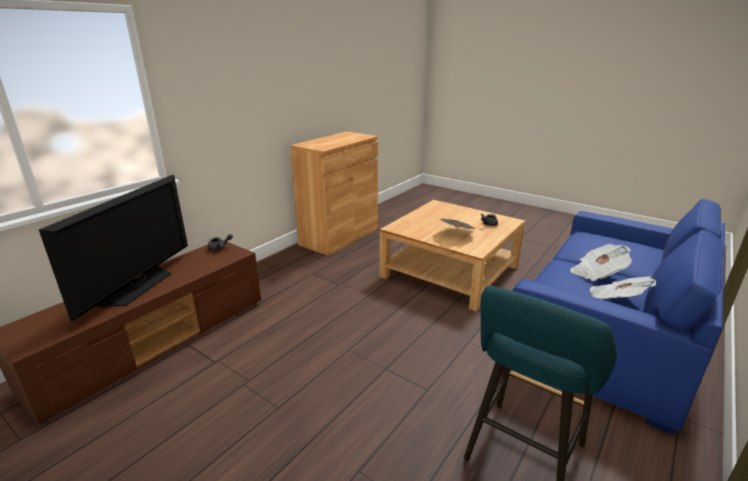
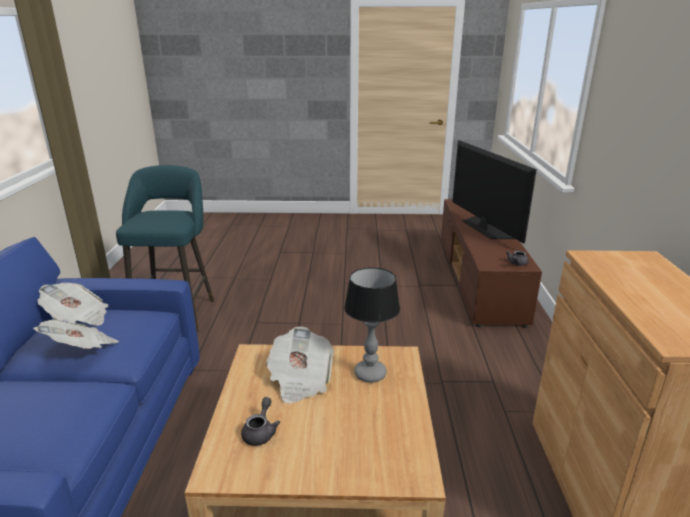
camera: 145 degrees right, 0 degrees up
none -> table lamp [344,267,400,383]

